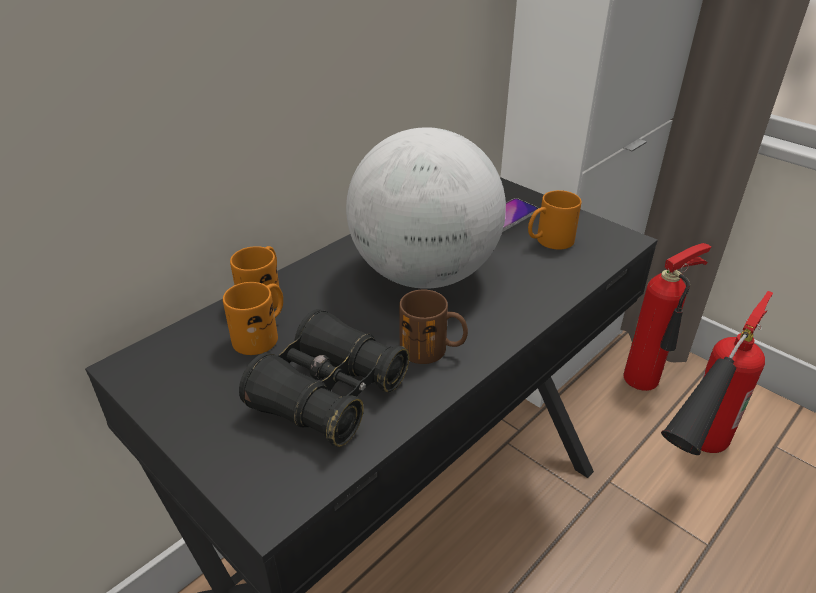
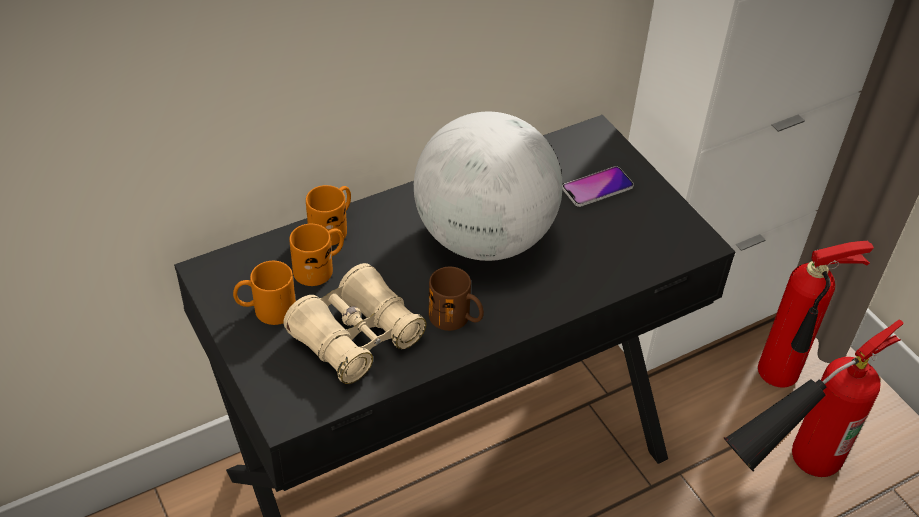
camera: 15 degrees right, 10 degrees up
black binoculars [239,309,409,447] -> beige binoculars [284,263,426,384]
orange mug [528,190,581,249] -> orange mug moved to [233,261,296,325]

